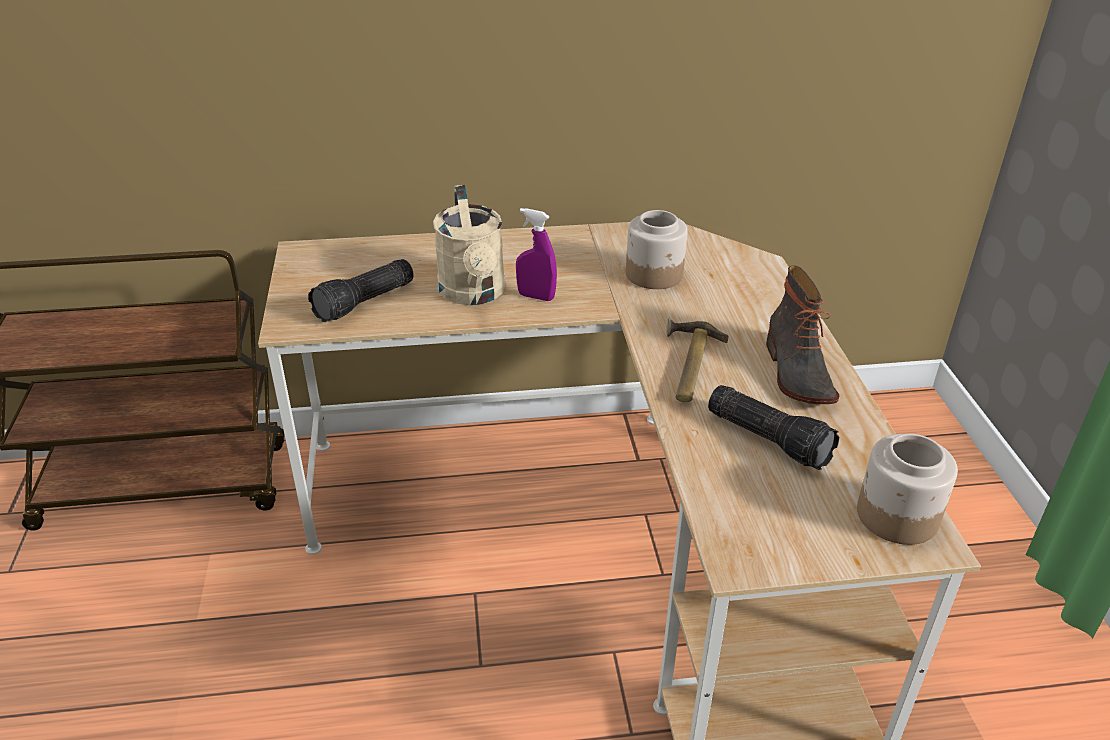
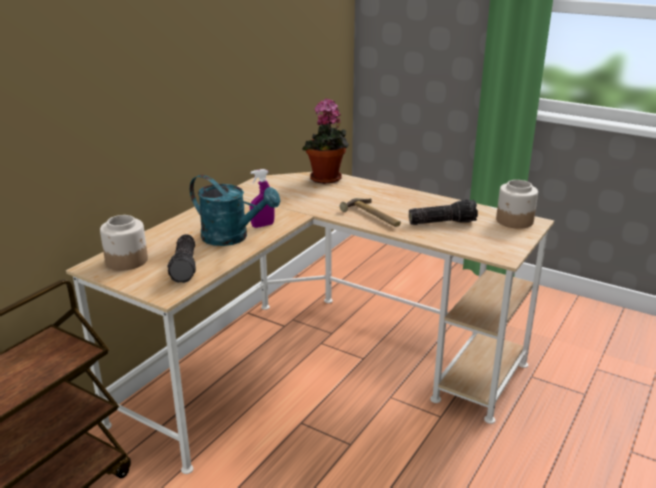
camera: 50 degrees left, 10 degrees down
beige watering can [433,185,505,305] -> turquoise watering can [190,175,280,246]
jar [626,210,688,289] -> jar moved to [100,215,148,271]
boot [766,265,839,404] -> none
none -> potted plant [302,98,349,184]

